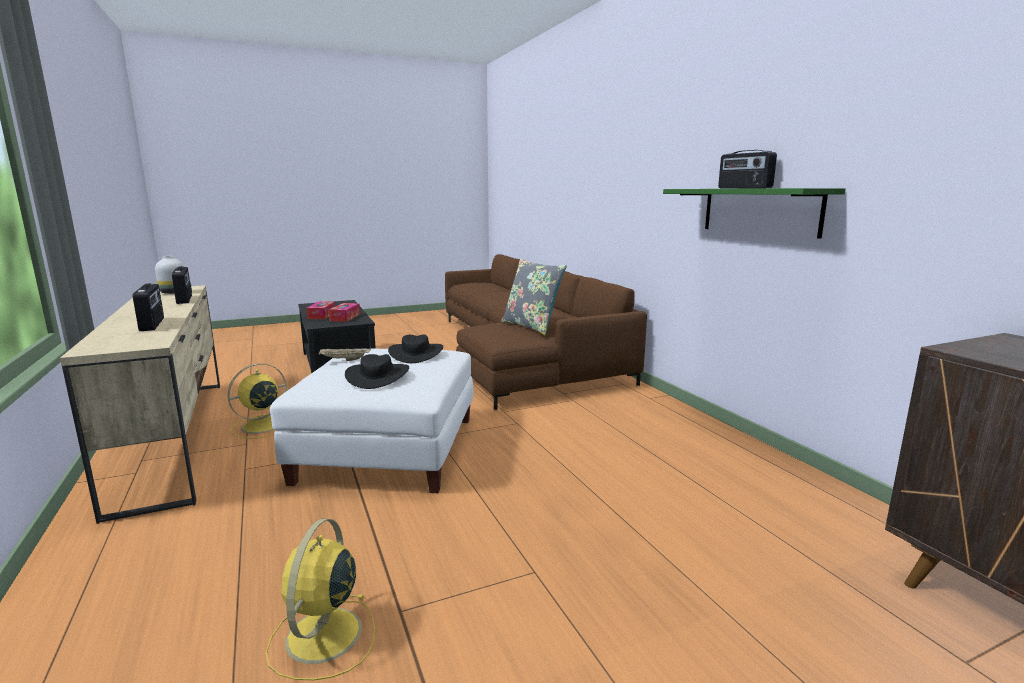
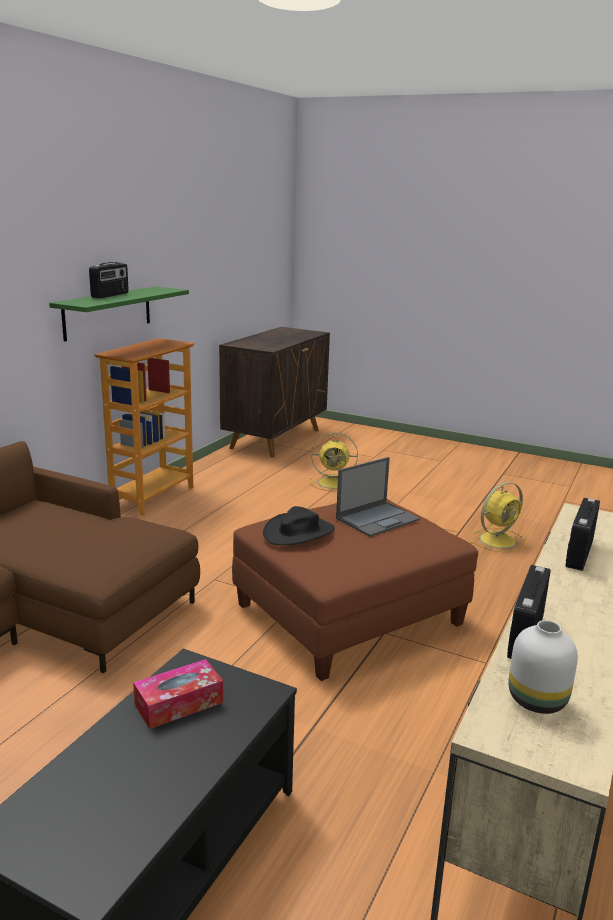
camera: 130 degrees left, 5 degrees up
yellow fan [227,363,287,439] -> yellow fan moved to [309,433,358,492]
white ottoman [270,349,473,493] -> brown ottoman [232,499,478,681]
tissue box [306,301,335,319] -> none
beige tray [319,348,371,361] -> none
black hat [345,354,409,389] -> laptop [336,457,420,537]
grey pillow [501,258,567,335] -> none
none -> bookcase [94,338,194,516]

